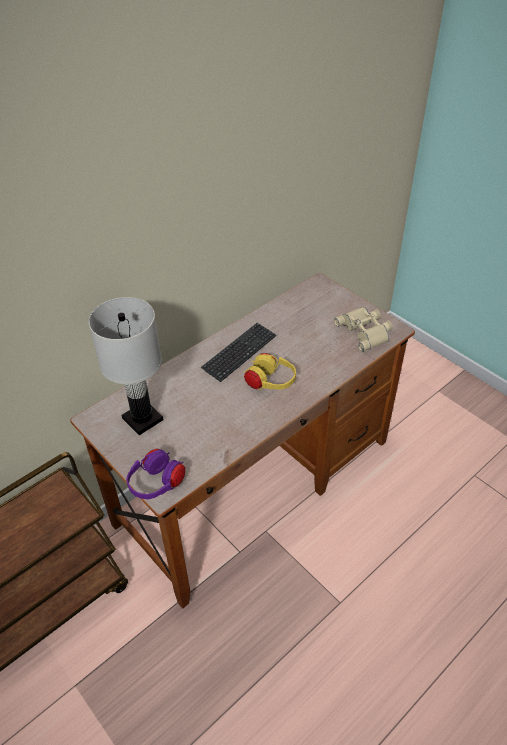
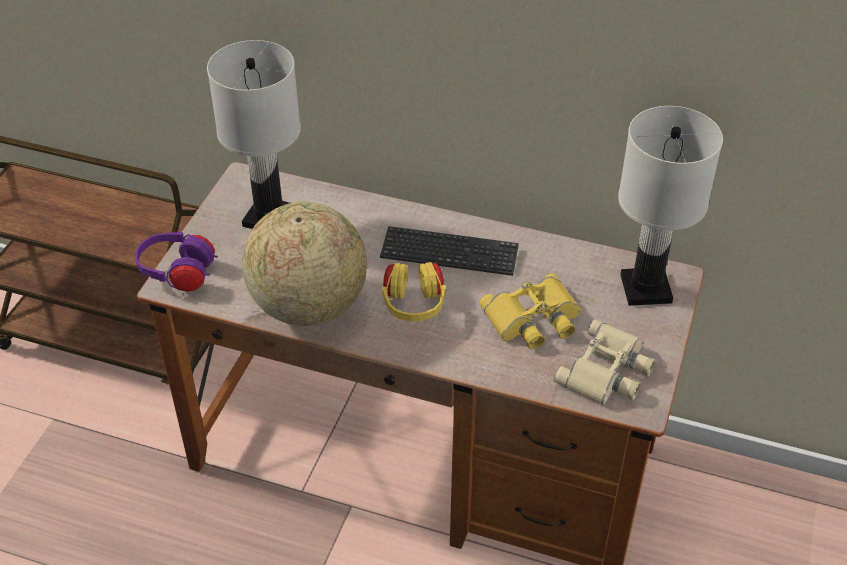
camera: 60 degrees right, 0 degrees up
none -> globe [242,201,367,326]
none -> yellow binoculars [479,273,581,349]
none -> white table lamp [618,106,723,306]

